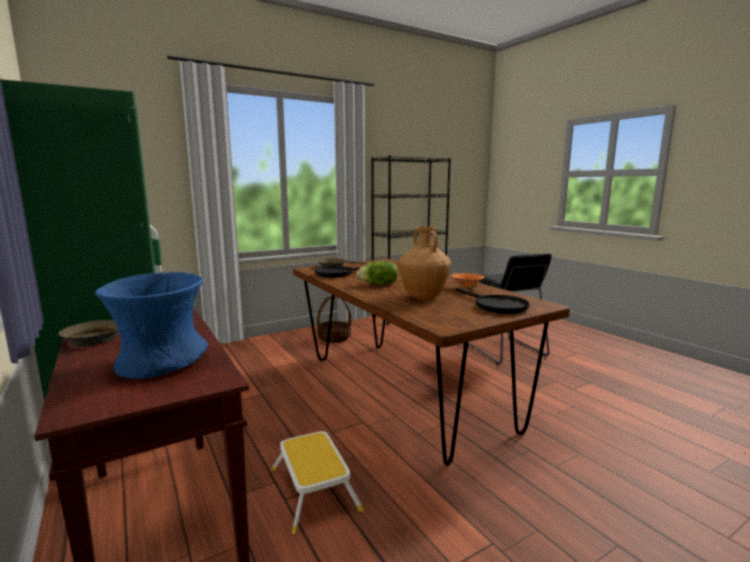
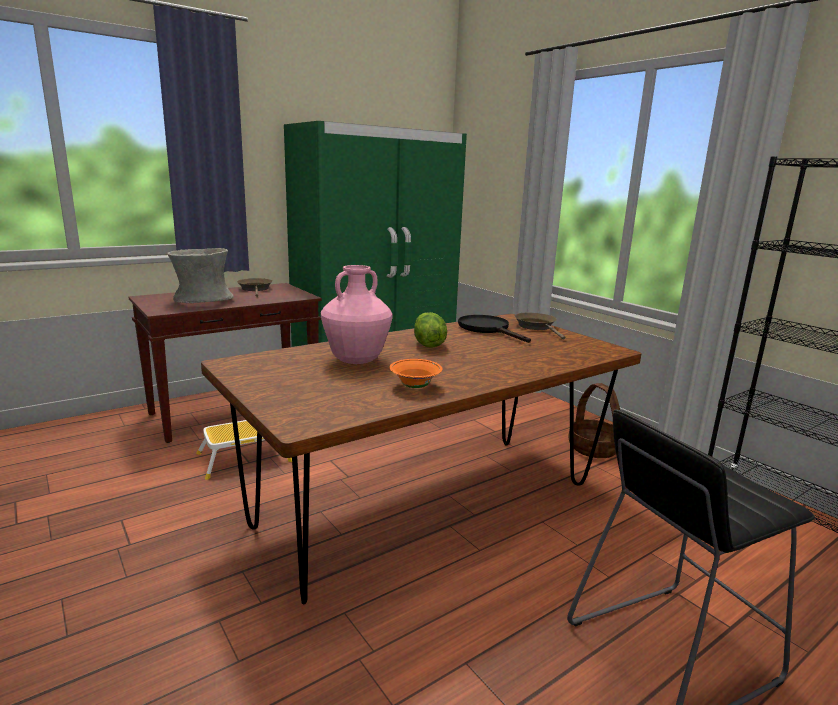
camera: 85 degrees right, 5 degrees up
blue vase [95,272,208,379] -> grey vase [167,248,234,303]
brown vase [398,227,451,300] -> pink vase [321,265,393,364]
black frying pan [455,287,529,314] -> none

